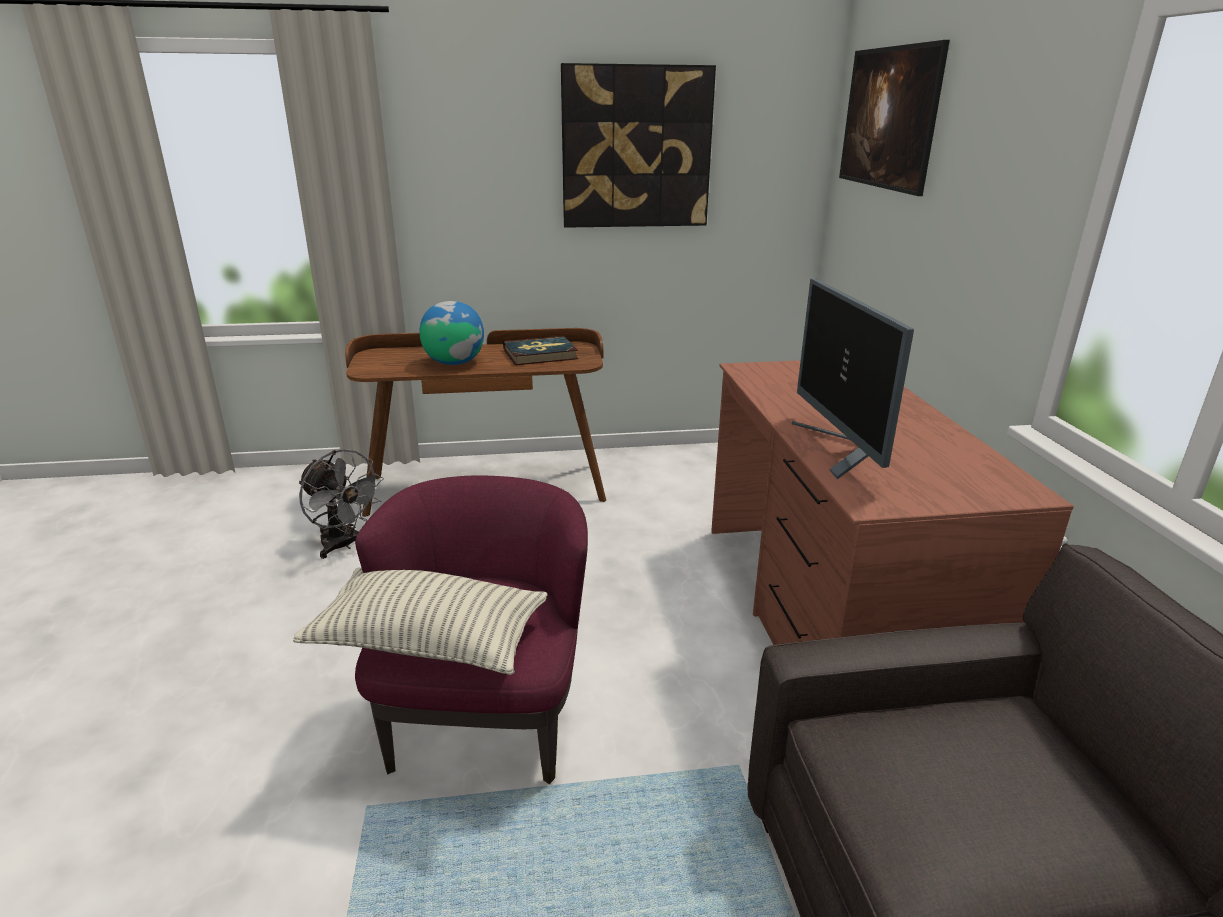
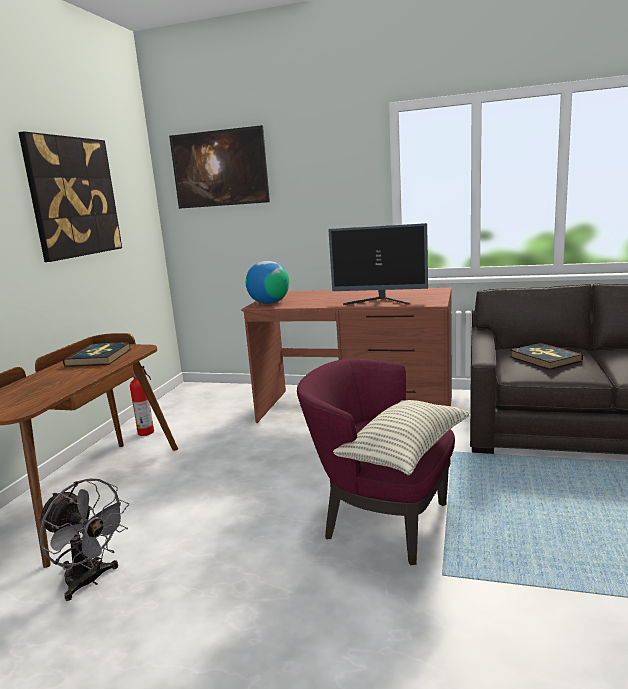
camera: 65 degrees left, 10 degrees down
grey fan [299,449,384,559] -> grey fan turned 60 degrees clockwise [39,478,129,601]
globe [419,301,484,365] -> globe moved to [246,261,289,304]
none -> fire extinguisher [130,366,154,436]
none -> book [510,343,583,370]

